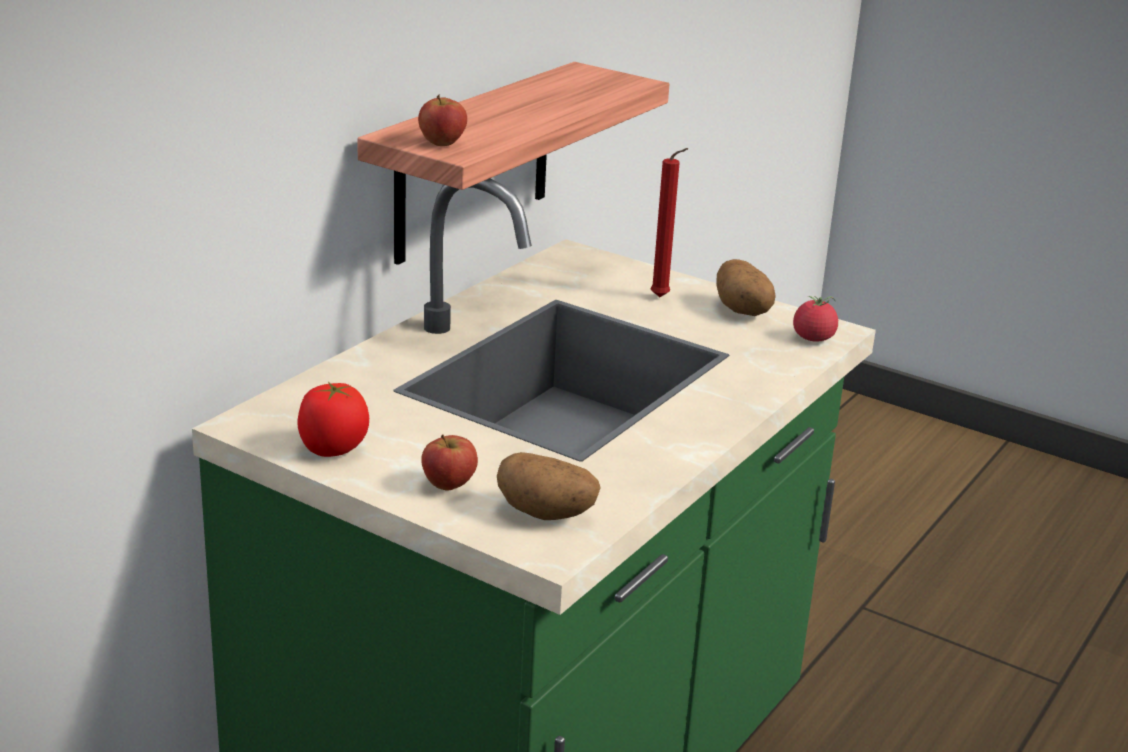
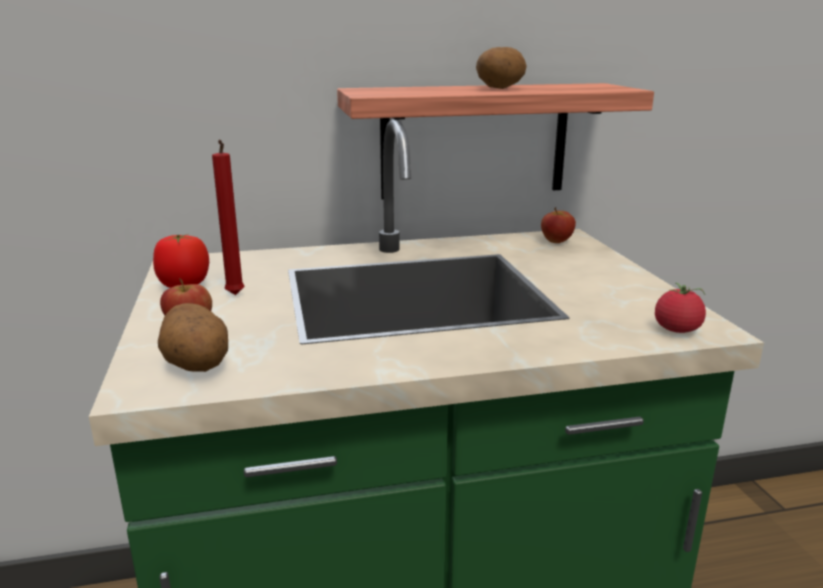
camera: 45 degrees right, 5 degrees down
apple [418,94,467,146] -> apple moved to [541,207,576,243]
red candle [650,148,688,297] -> red candle moved to [212,140,245,295]
potato [716,259,776,316] -> potato moved to [476,47,527,89]

